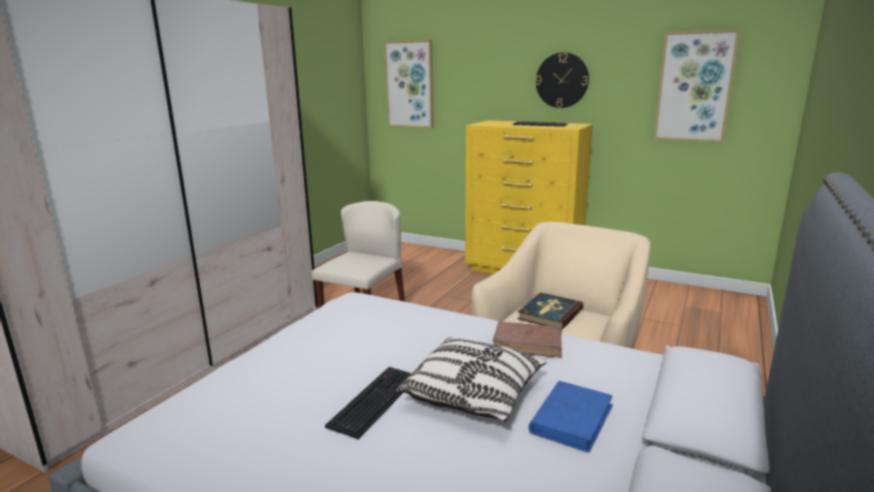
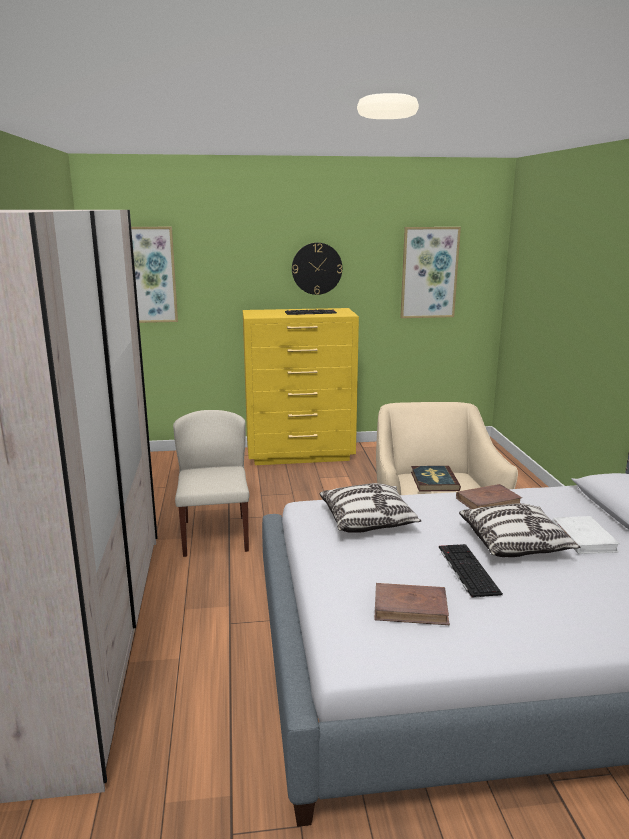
camera: 35 degrees left, 0 degrees up
blue book [528,381,613,453] -> white book [552,516,620,554]
none -> pillow [320,483,422,533]
none -> brown book [374,583,450,625]

